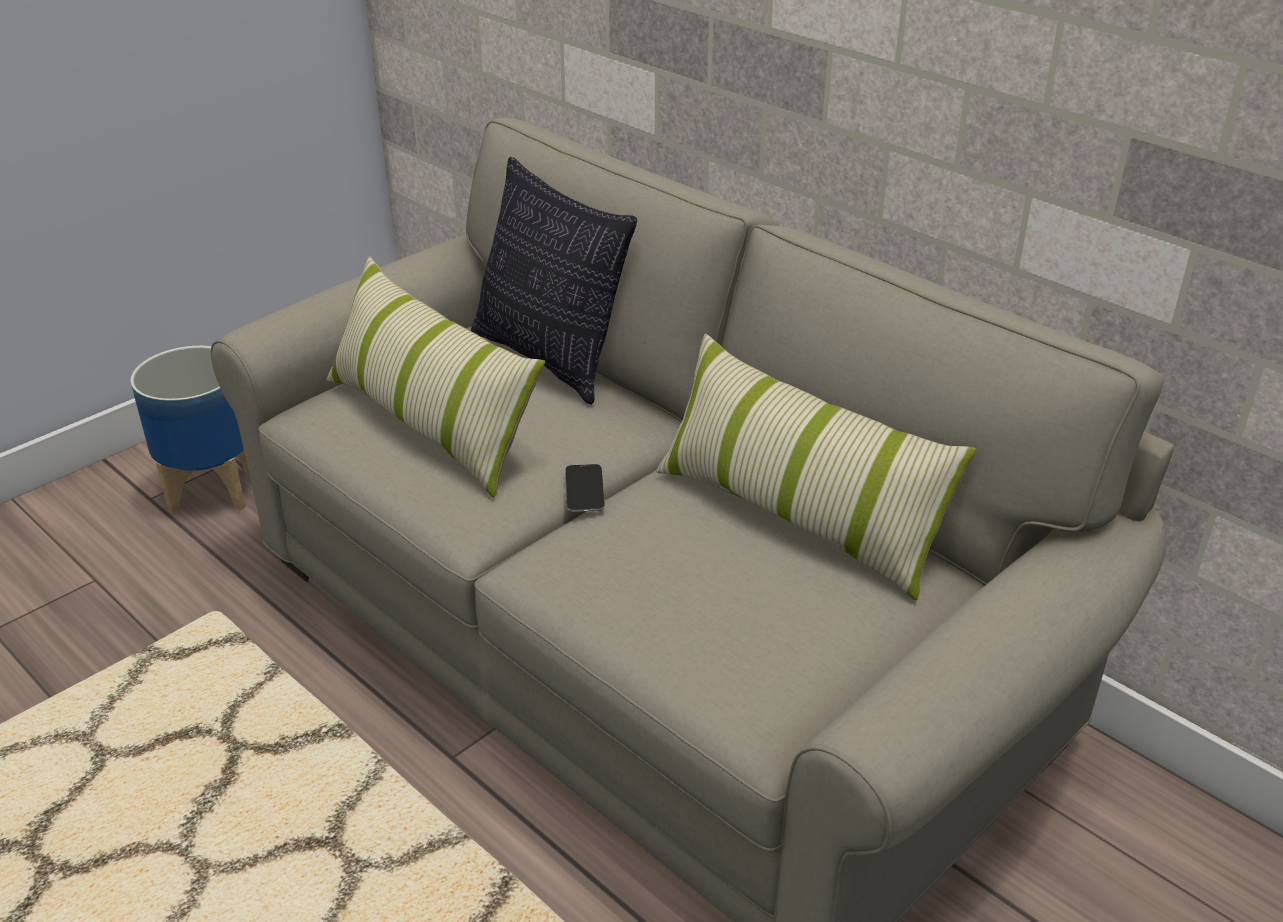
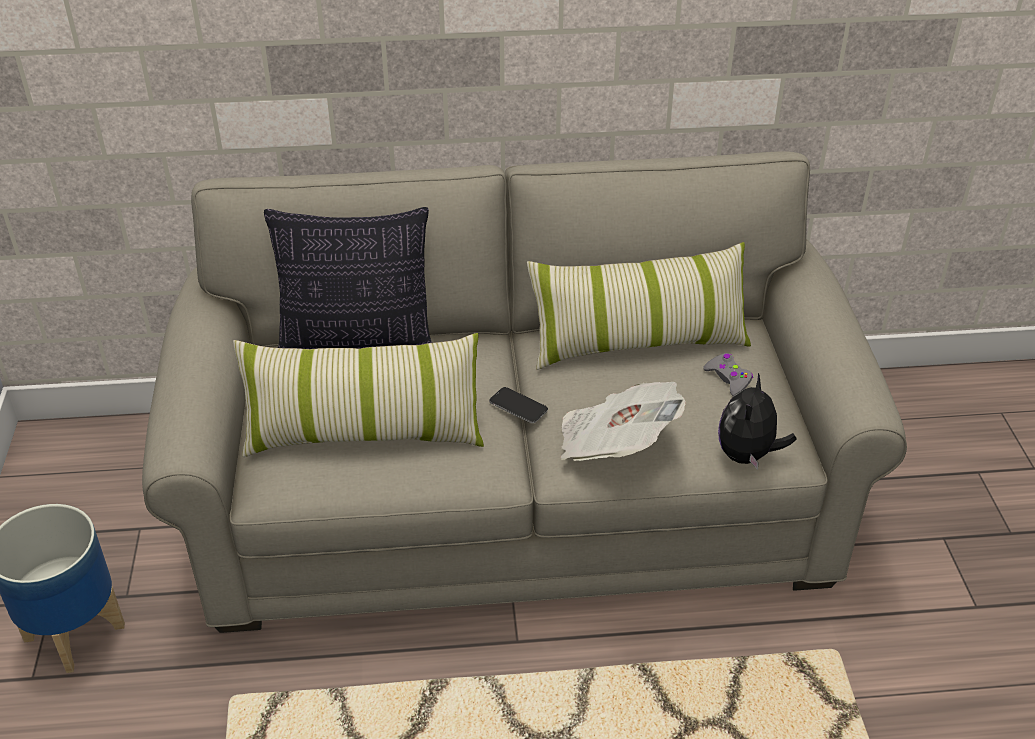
camera: 50 degrees left, 5 degrees up
none -> newspaper [561,382,686,461]
none -> grey game controller [703,353,753,396]
none -> plush toy [718,373,797,470]

